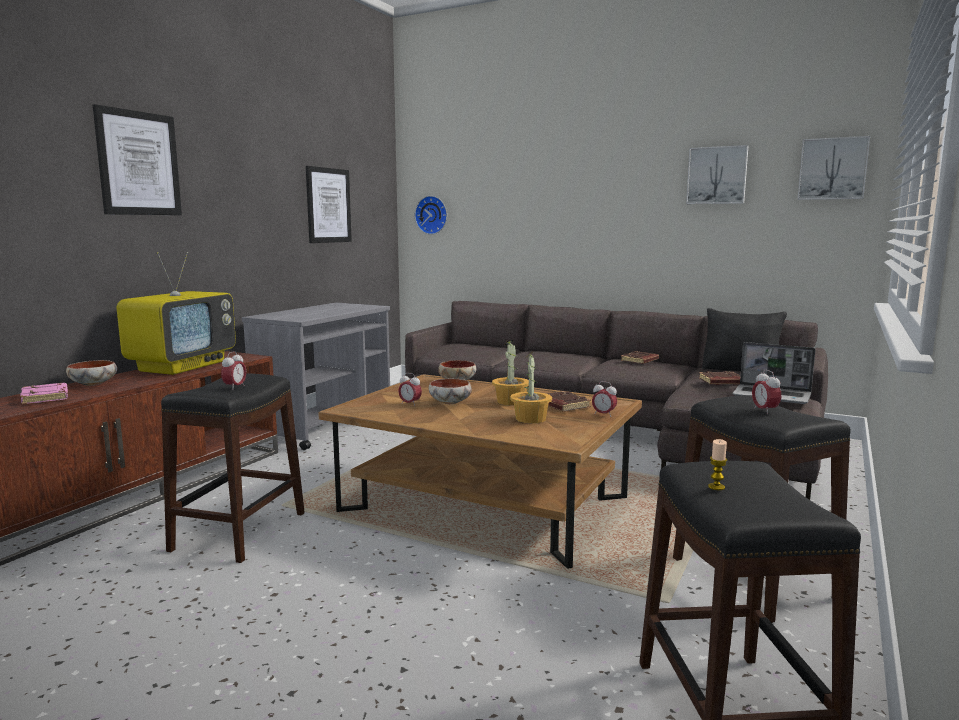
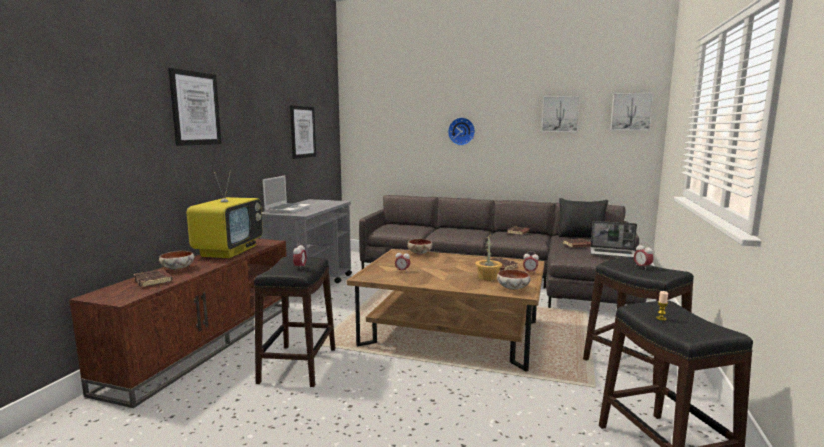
camera: 10 degrees left, 0 degrees up
pink book [20,383,68,404] -> brown book [133,269,173,287]
wall clock [415,196,447,235] -> wall clock moved to [448,117,475,146]
bowl [428,379,472,404] -> bowl moved to [497,270,531,290]
potted plant [492,340,529,406] -> none
none -> laptop [263,176,311,213]

